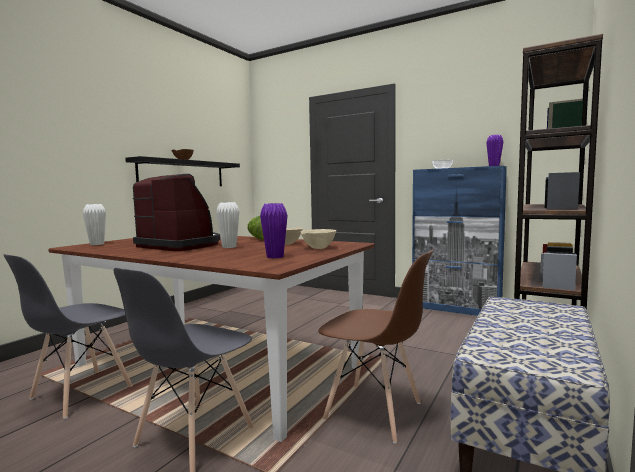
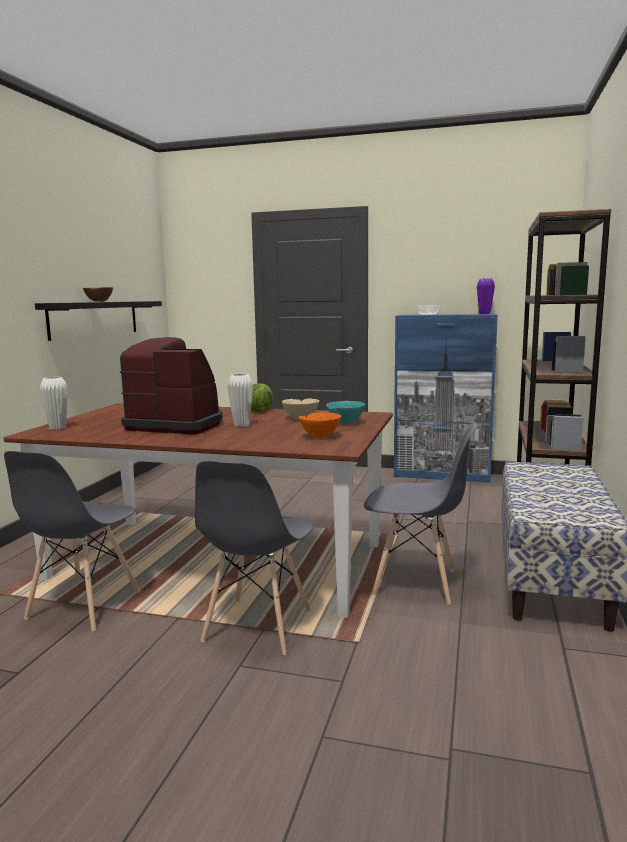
camera: 15 degrees left, 5 degrees up
purple vase [260,203,288,258] -> orange bowl [299,412,341,438]
beige bowl [300,229,336,249] -> turquoise bowl [326,401,365,424]
brown chair [318,250,433,443] -> grey chair [364,422,478,605]

